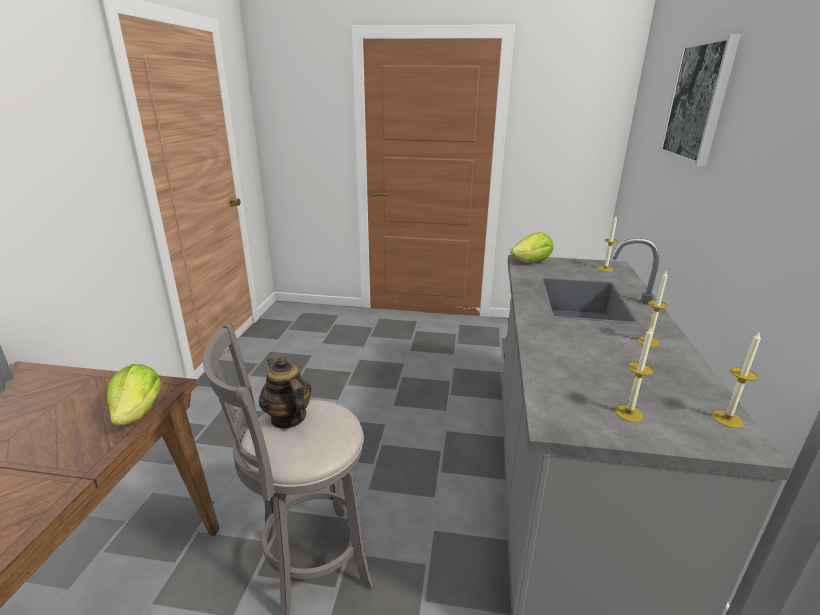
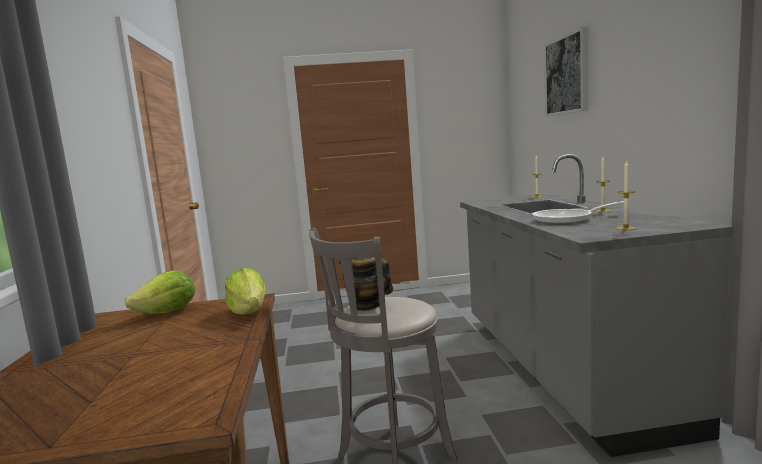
camera: 15 degrees left, 15 degrees down
lettuce [510,232,553,263] -> lettuce moved to [125,270,195,314]
candle [712,331,761,428] -> none
none -> frying pan [533,201,624,224]

